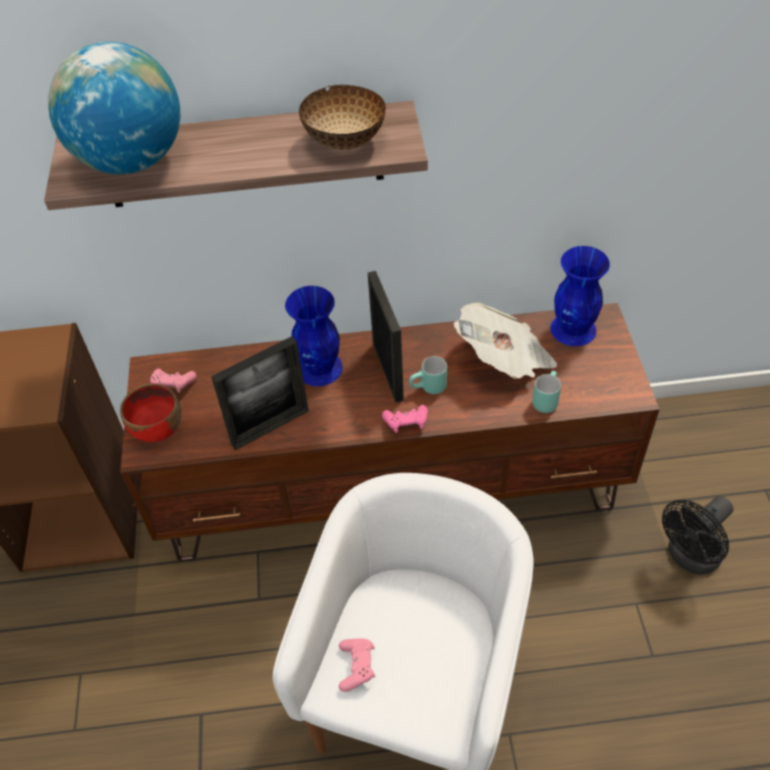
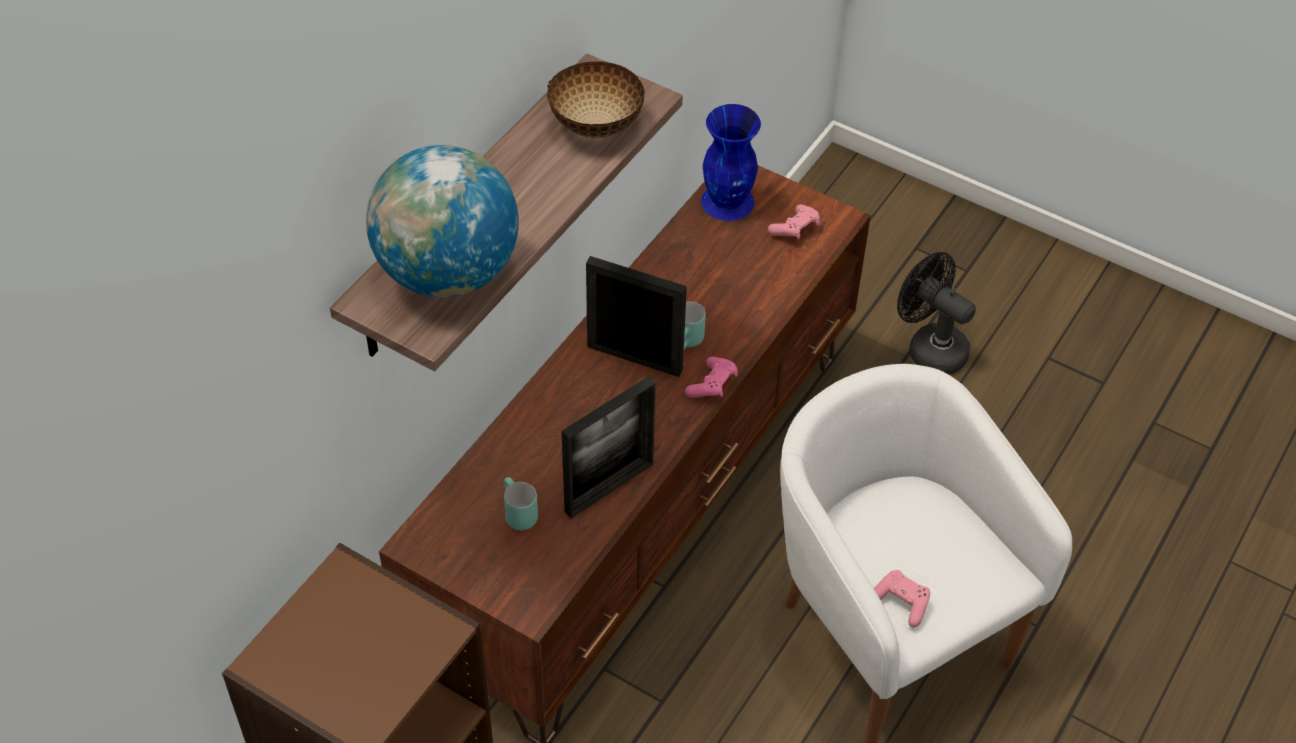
camera: 55 degrees left, 0 degrees up
red bowl [120,383,181,442] -> none
pink game controller [150,369,196,393] -> pink game controller moved to [768,204,820,239]
picture frame [211,336,309,450] -> picture frame turned 45 degrees clockwise [562,376,656,519]
blue vase [285,286,343,386] -> none
newspaper [453,302,557,379] -> none
turquoise mug [532,371,561,413] -> turquoise mug moved to [504,477,538,530]
black fan [662,496,733,575] -> black fan turned 135 degrees clockwise [897,252,976,375]

